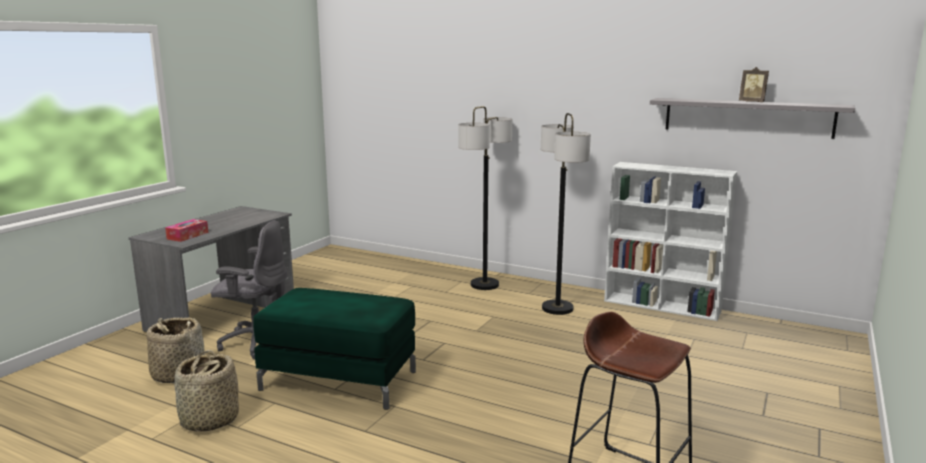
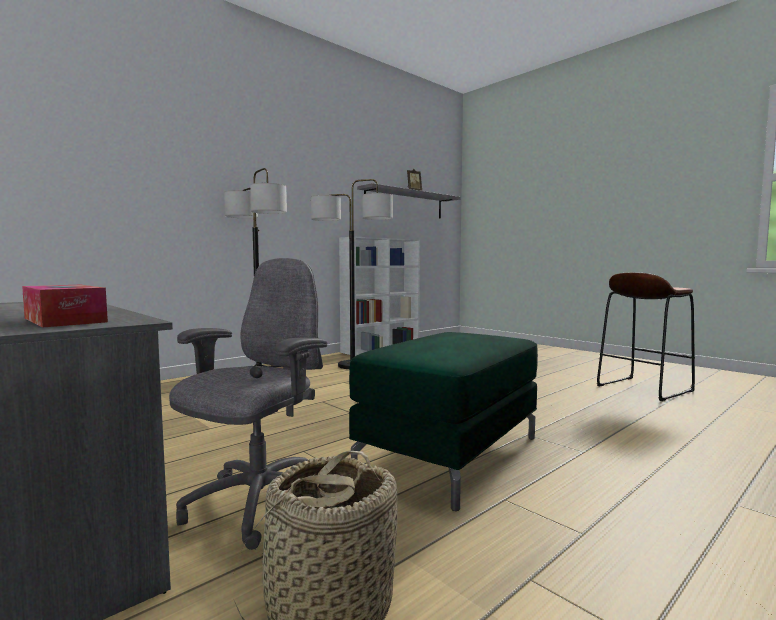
camera: 70 degrees left, 10 degrees down
basket [175,350,239,432] -> none

